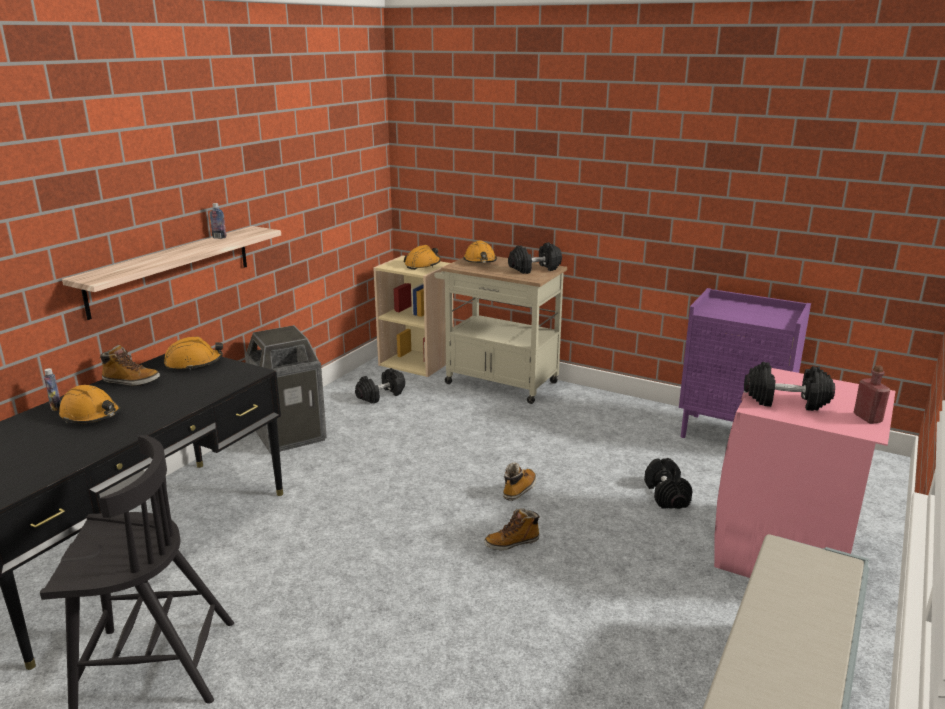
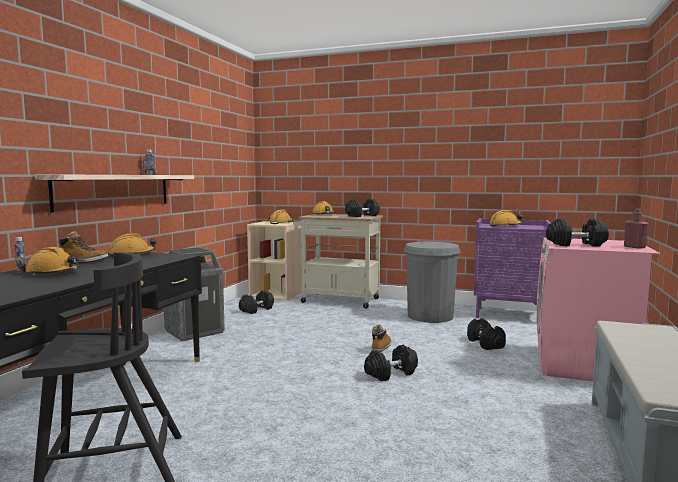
camera: 10 degrees left, 15 degrees down
boot [484,508,541,551] -> black dumbbell [364,344,418,381]
none -> grey trash can [404,242,460,323]
none -> orange hard hat [489,210,523,227]

